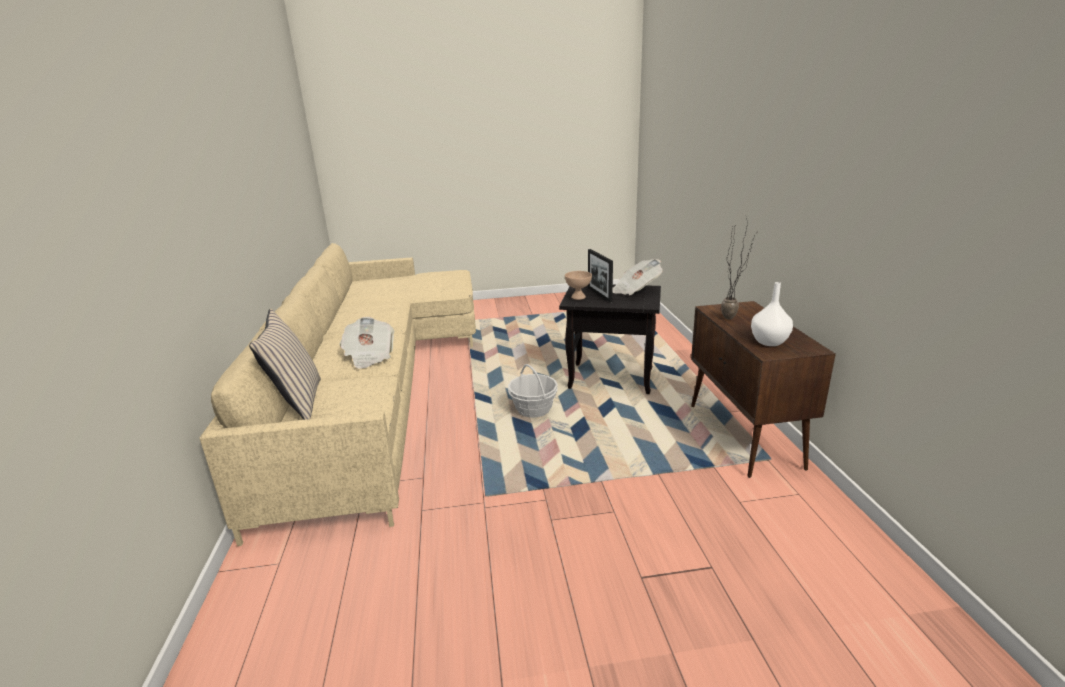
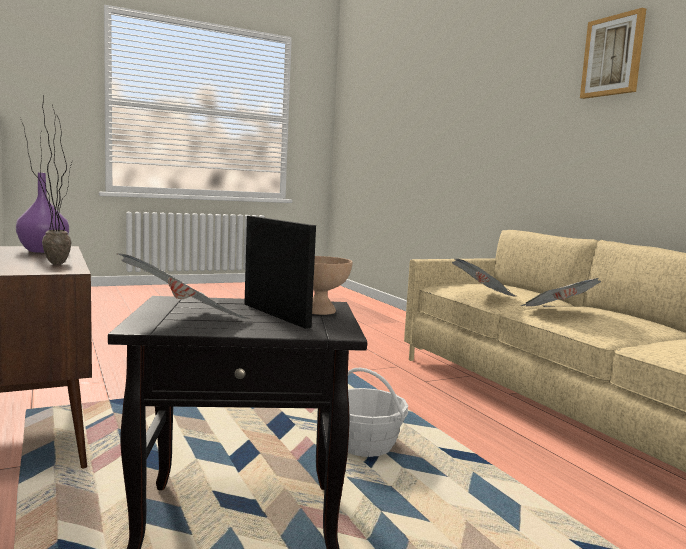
camera: 160 degrees right, 15 degrees down
beige pillow [249,309,321,420] -> none
white vase [751,282,793,346] -> purple vase [16,173,69,253]
none -> newspaper [452,259,516,296]
none -> picture [580,8,646,99]

